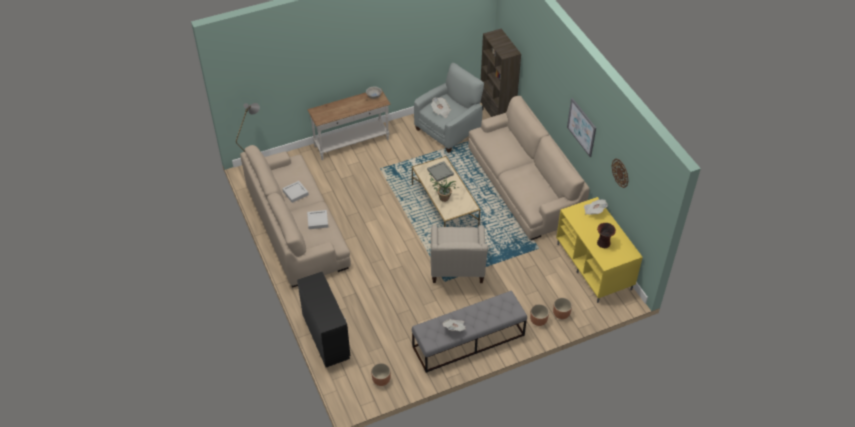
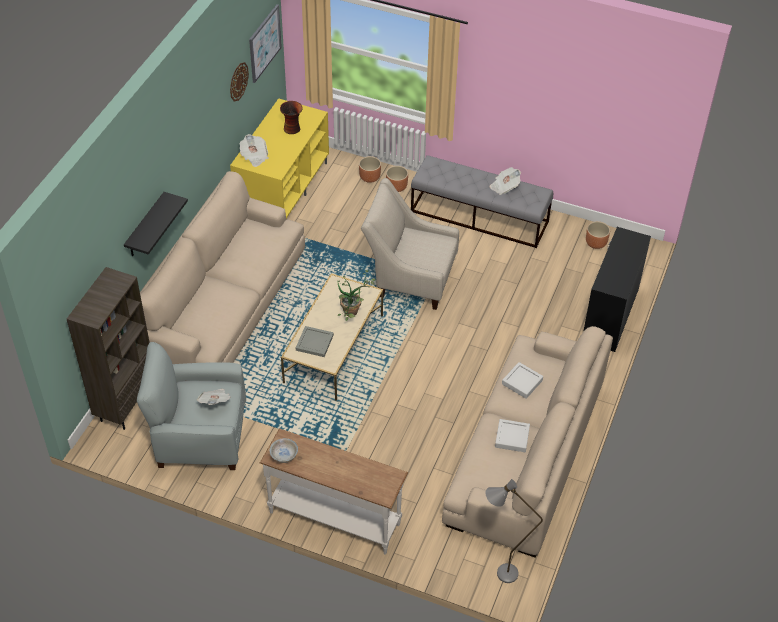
camera: 135 degrees left, 0 degrees up
beige armchair [430,225,488,283] -> beige armchair turned 120 degrees counterclockwise [361,178,459,310]
picture [567,98,596,157] -> picture moved to [249,4,282,83]
none -> black shelf [124,192,188,256]

